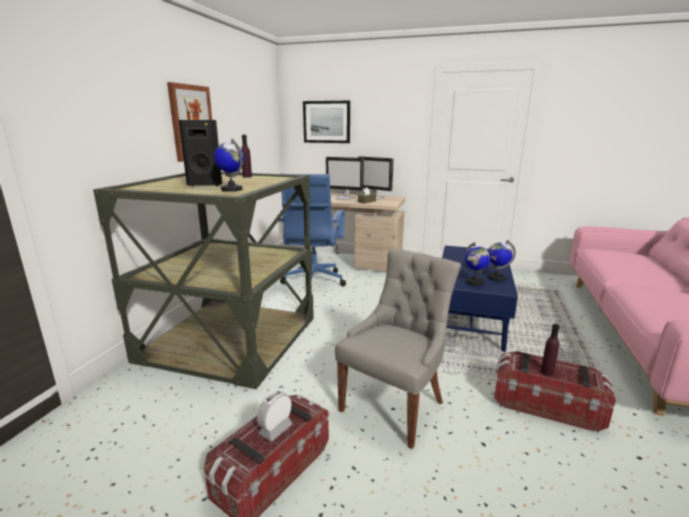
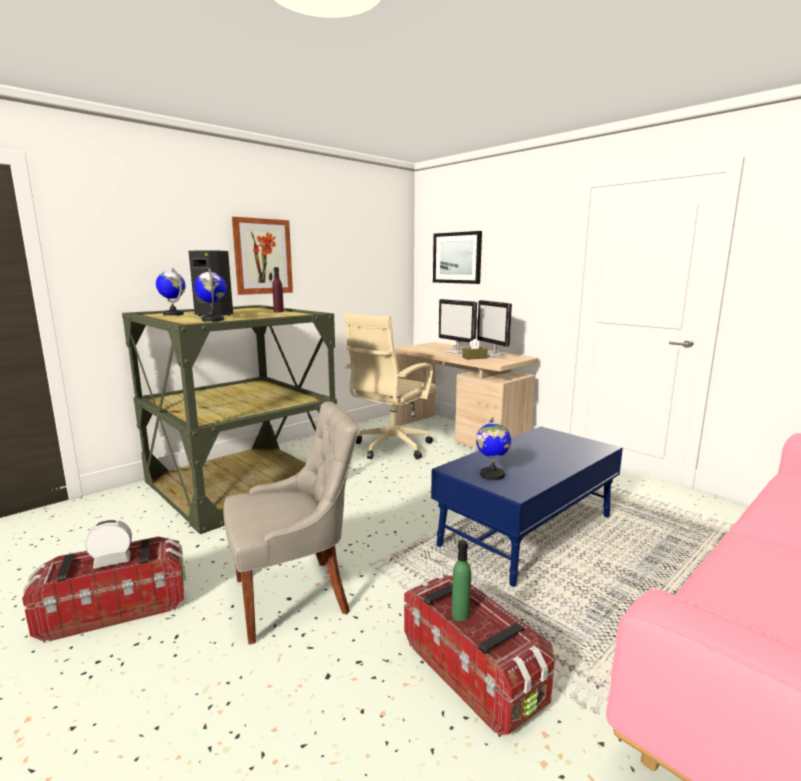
camera: 30 degrees right, 5 degrees down
blue office chair [278,173,346,287] -> beige office chair [343,313,436,459]
globe [488,240,516,281] -> globe moved to [156,268,185,316]
purple bottle [541,324,560,376] -> green bottle [452,540,471,621]

